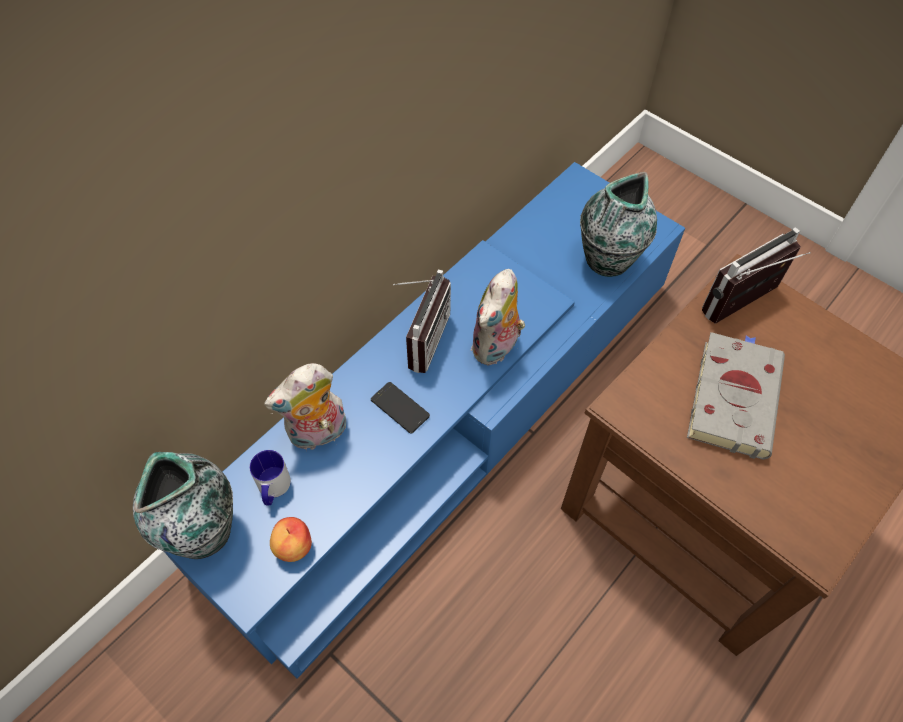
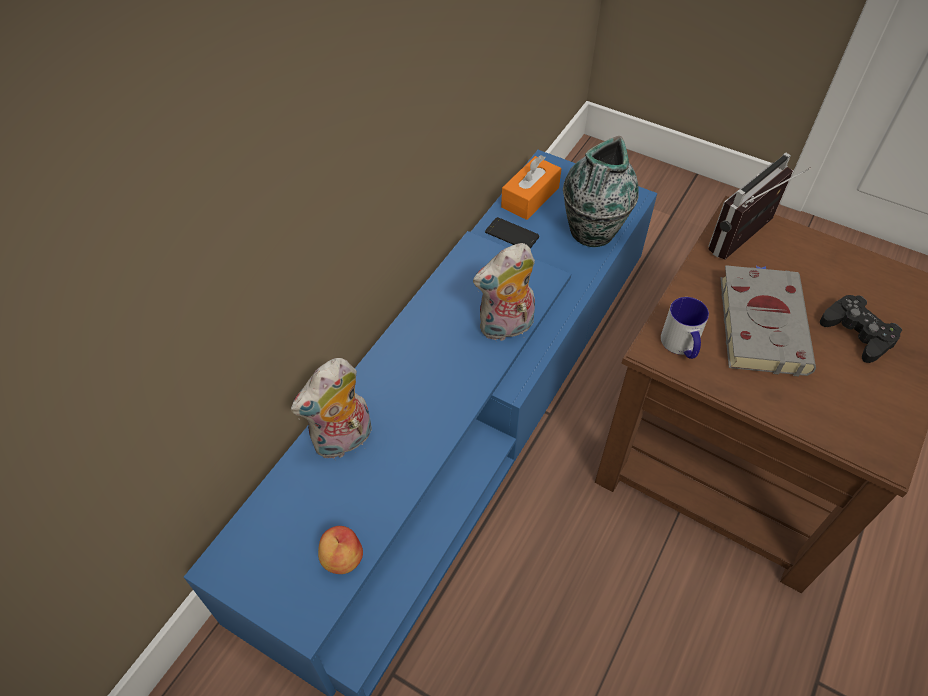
camera: 10 degrees left, 5 degrees down
vase [133,452,233,559] -> none
mug [249,450,291,506] -> mug moved to [661,297,709,359]
phone [371,382,430,434] -> phone moved to [485,217,539,249]
radio [393,269,451,373] -> none
plush toy [471,269,525,365] -> plush toy turned 45 degrees clockwise [473,243,535,341]
none -> orange tissue box [501,155,561,220]
none -> black game controller [820,295,902,363]

